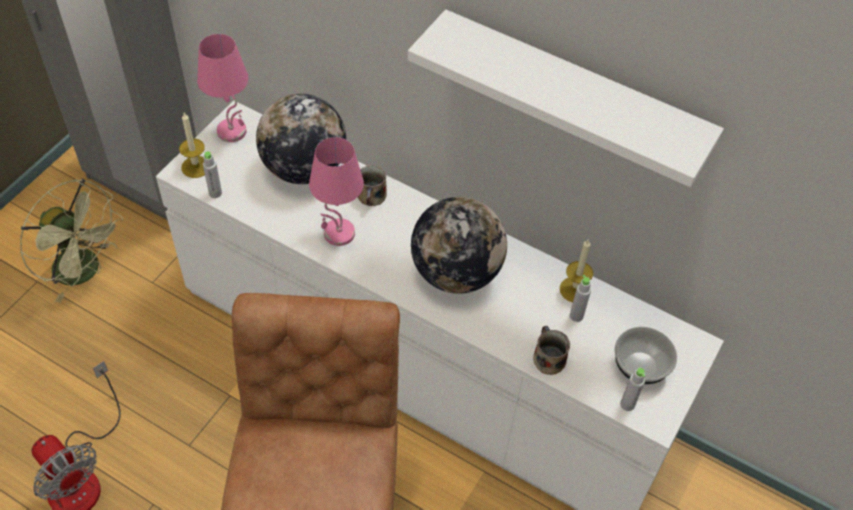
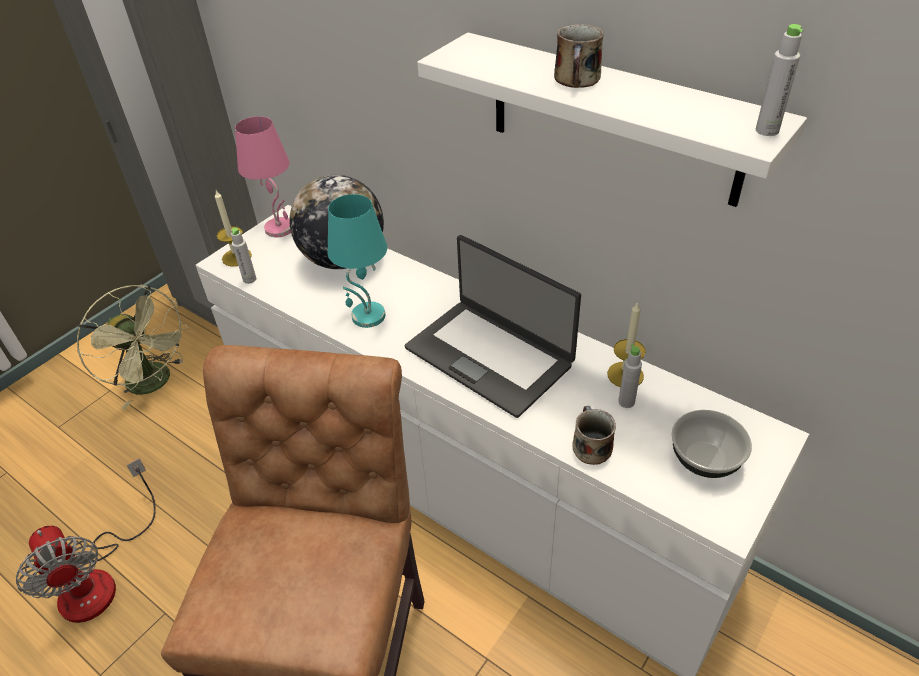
camera: 10 degrees right, 10 degrees down
pink table lamp [309,137,364,246] -> turquoise table lamp [328,194,387,328]
mug [358,165,387,206] -> mug moved to [554,24,604,88]
globe [411,197,507,294] -> laptop [405,235,581,418]
grey bottle [620,368,645,411] -> grey bottle moved to [756,24,803,136]

